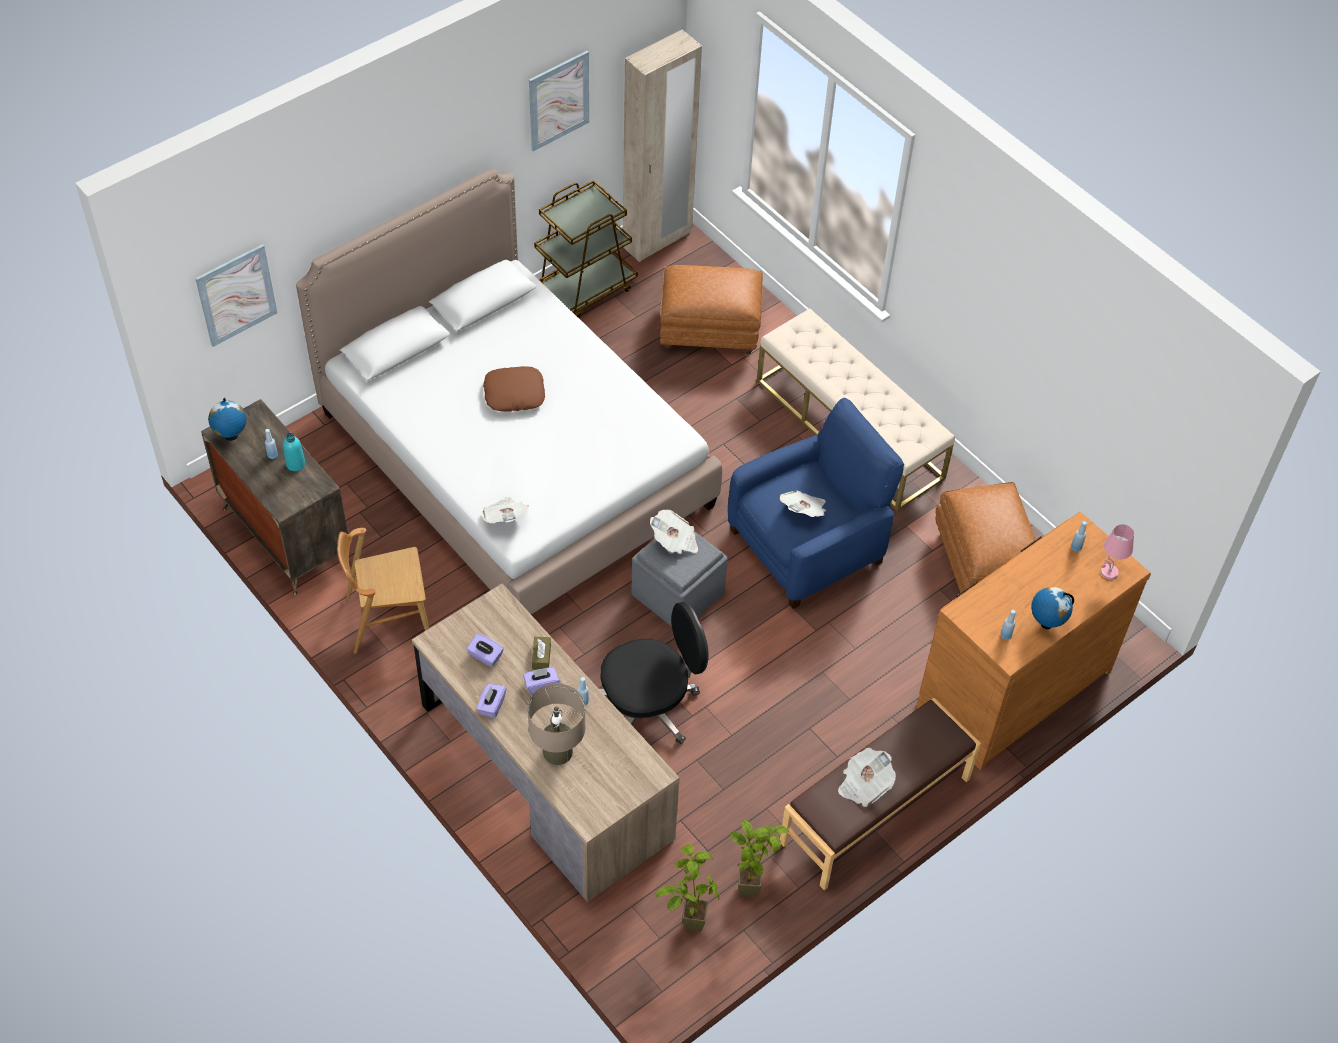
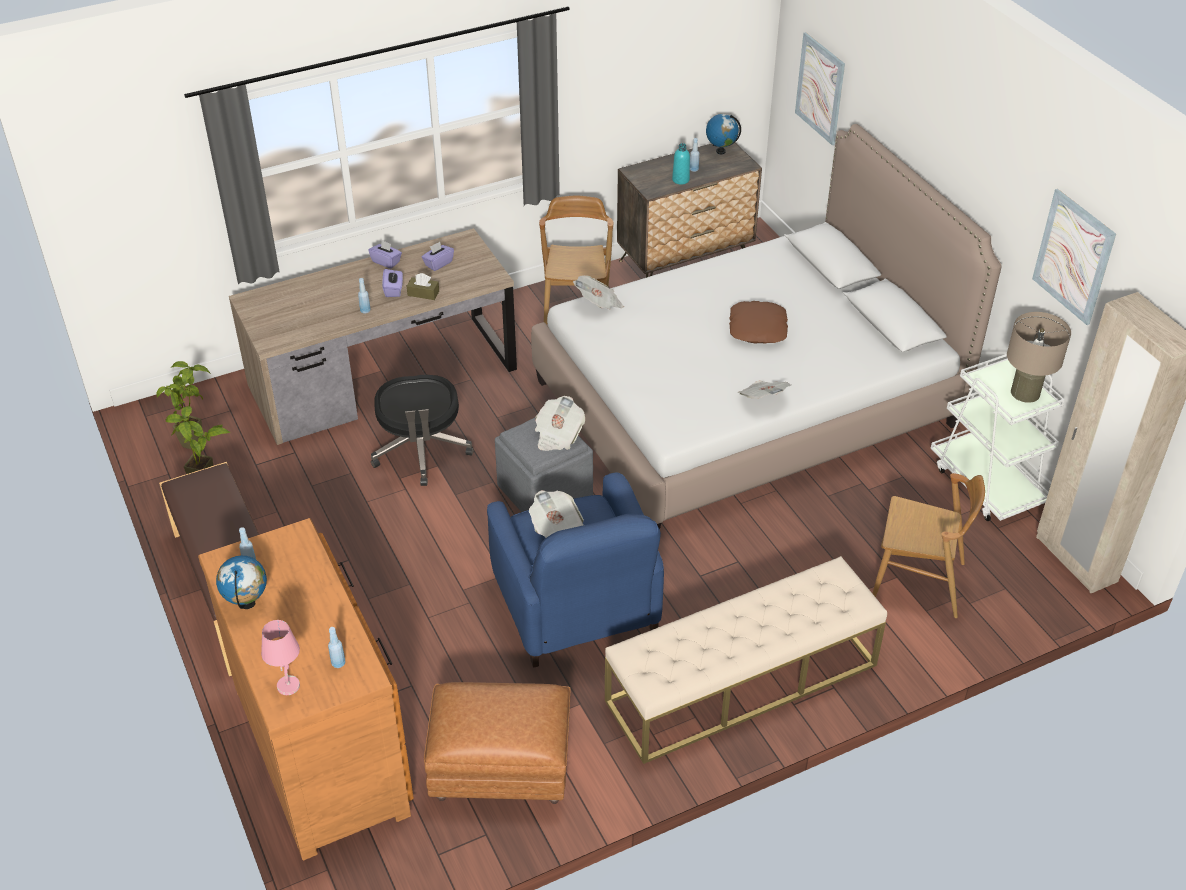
camera: 105 degrees right, 10 degrees down
beige table lamp [527,683,585,765] -> beige table lamp moved to [1007,312,1071,403]
brown cart [534,180,638,319] -> white cart [931,354,1065,521]
brown ottoman [660,265,763,354] -> brown chair [872,473,985,618]
newspaper [838,748,896,807] -> newspaper moved to [738,380,791,399]

